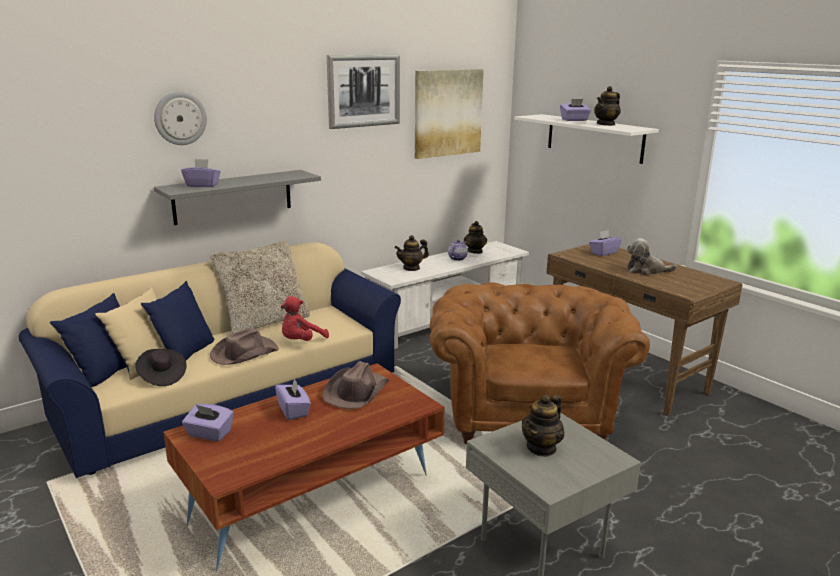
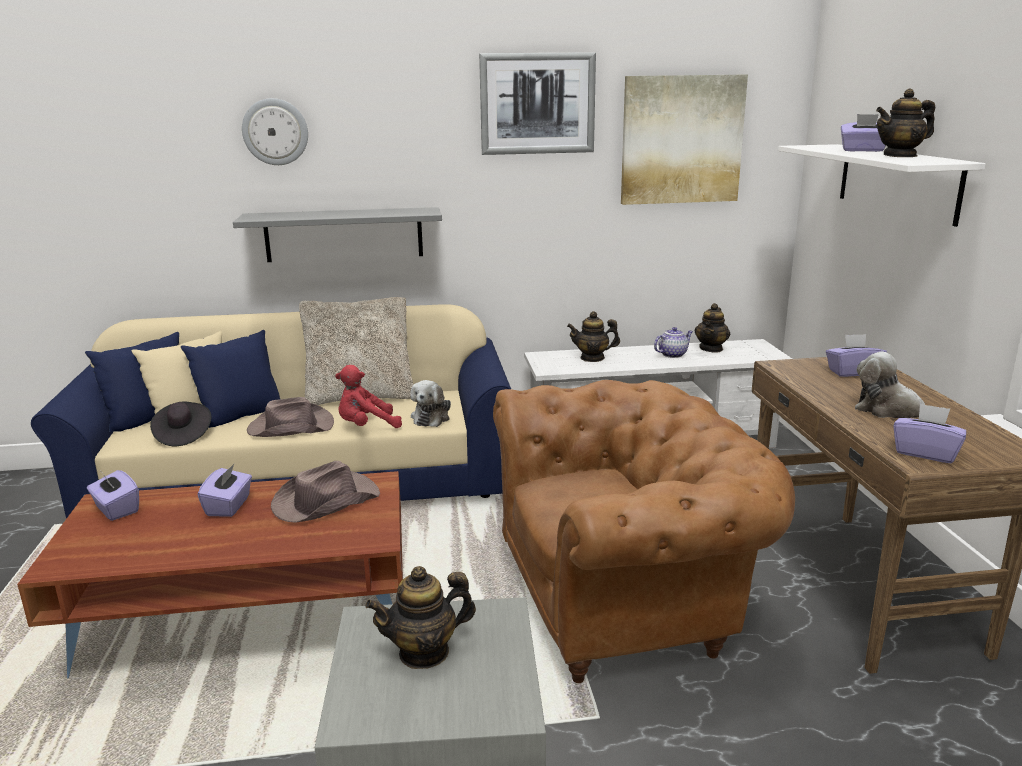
camera: 30 degrees right, 0 degrees up
purple tissue box [181,159,221,187] -> purple tissue box moved to [893,403,966,464]
brown armchair [430,282,650,444] -> brown armchair turned 45 degrees clockwise [493,380,795,683]
none -> plush toy [410,380,451,427]

